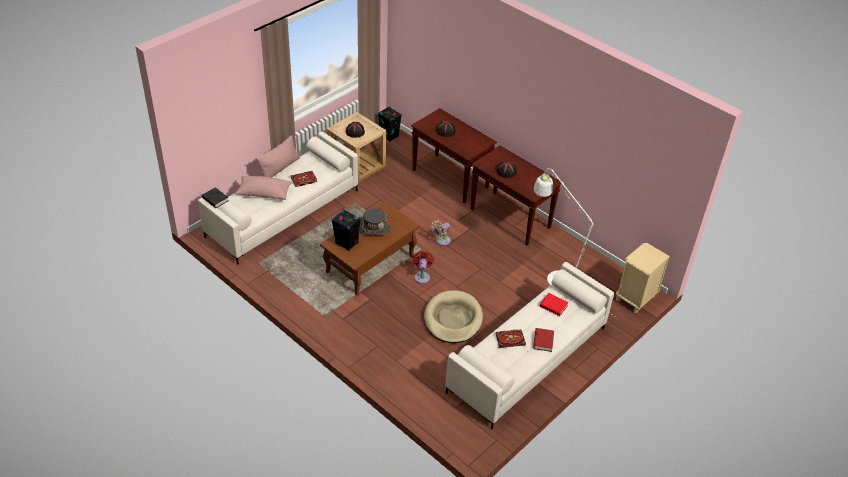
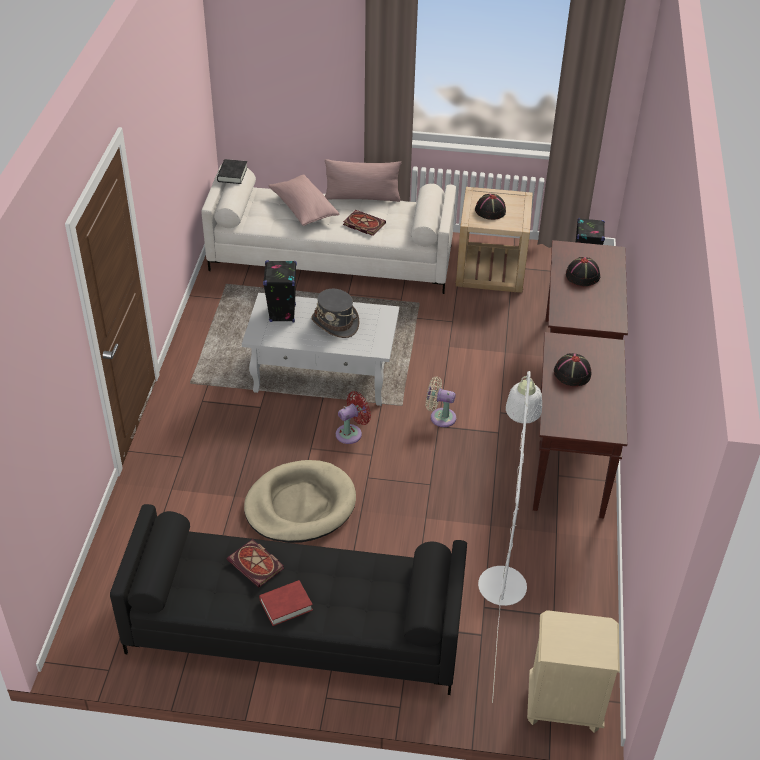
camera: 55 degrees right, 0 degrees up
brown coffee table [320,202,420,296] -> white coffee table [242,293,399,406]
white sofa [445,262,614,429] -> black sofa [110,504,467,695]
red book [540,293,569,316] -> none

